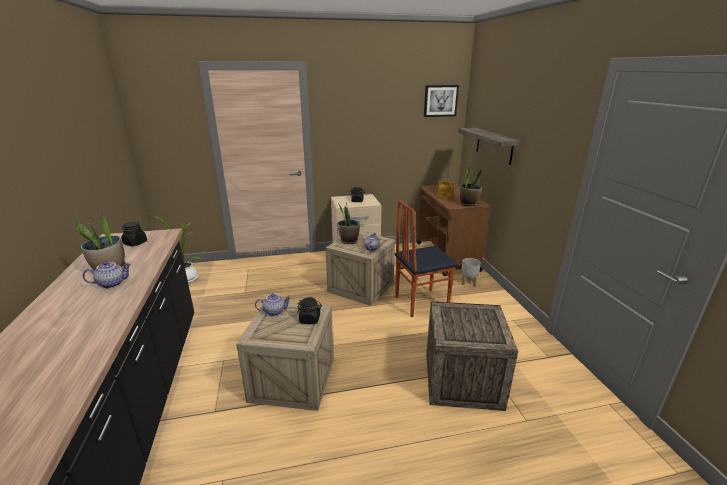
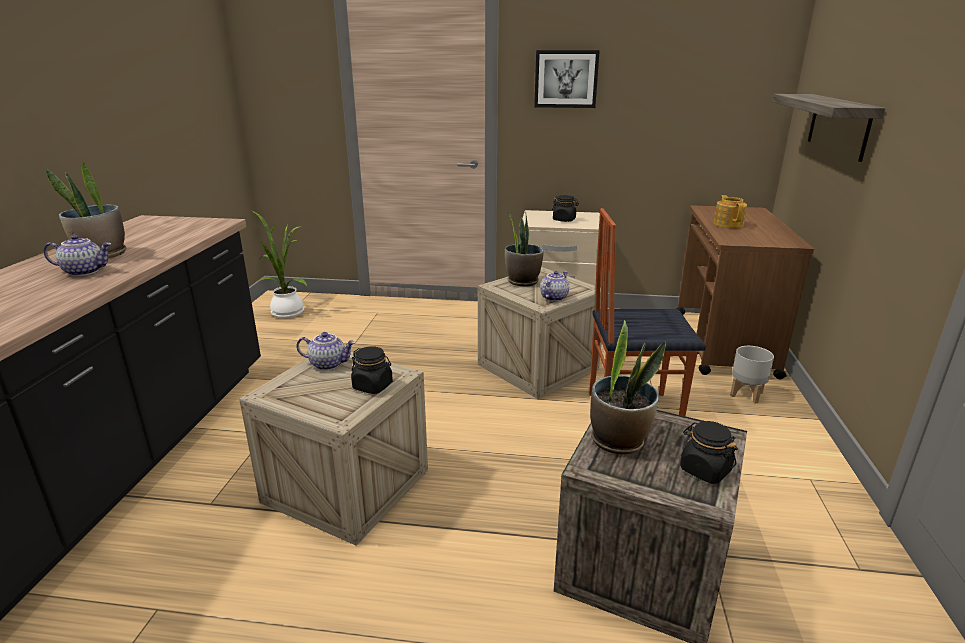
camera: 20 degrees right, 0 degrees up
black jar [121,222,147,246] -> black jar moved to [680,421,738,484]
picture [424,85,459,117] -> picture moved to [534,50,600,108]
potted plant [460,166,482,207] -> potted plant moved to [590,320,666,454]

